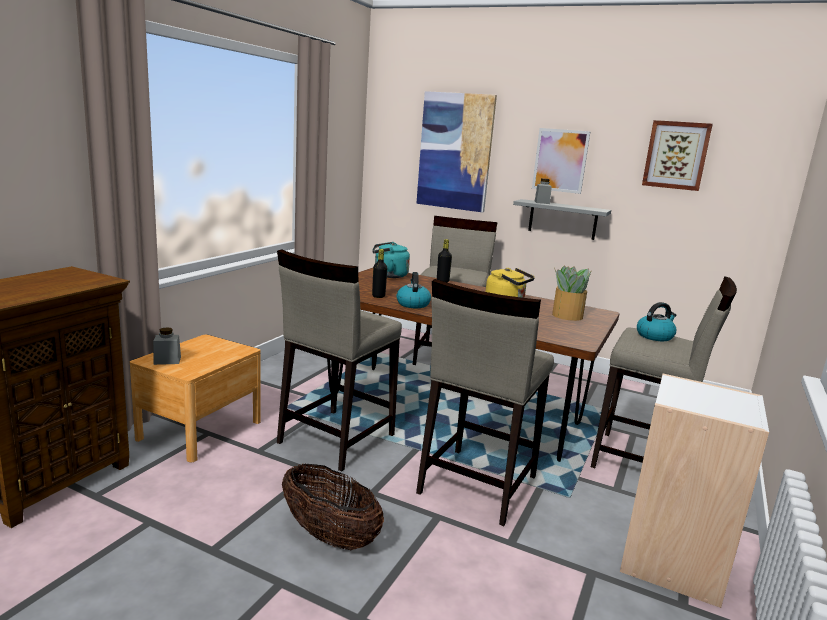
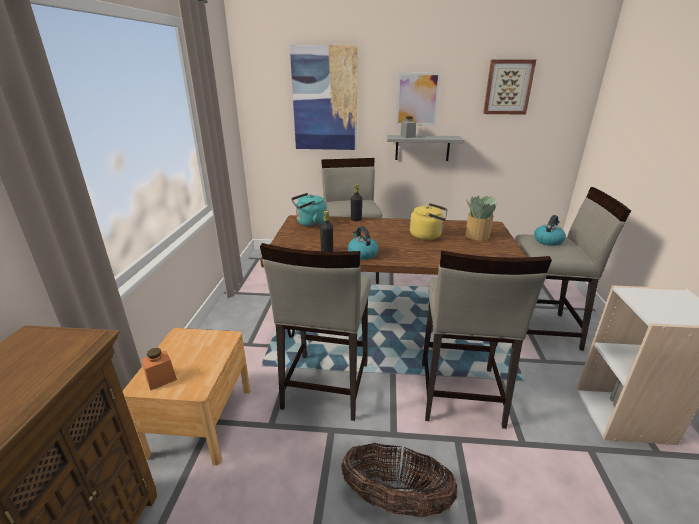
camera: 20 degrees left, 10 degrees up
grey jar [153,327,181,365] -> orange jar [141,348,177,390]

